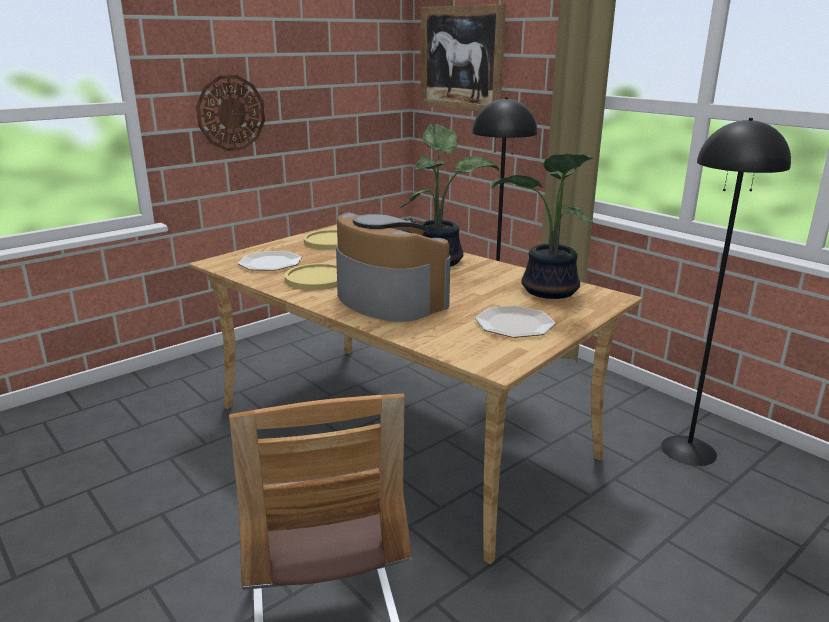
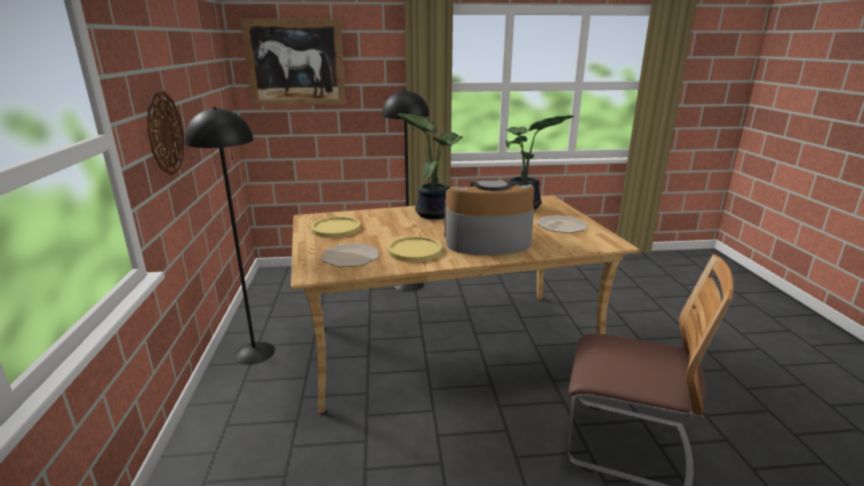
camera: 55 degrees left, 0 degrees up
black floor lamp [661,118,791,466] -> black floor lamp moved to [185,107,275,365]

